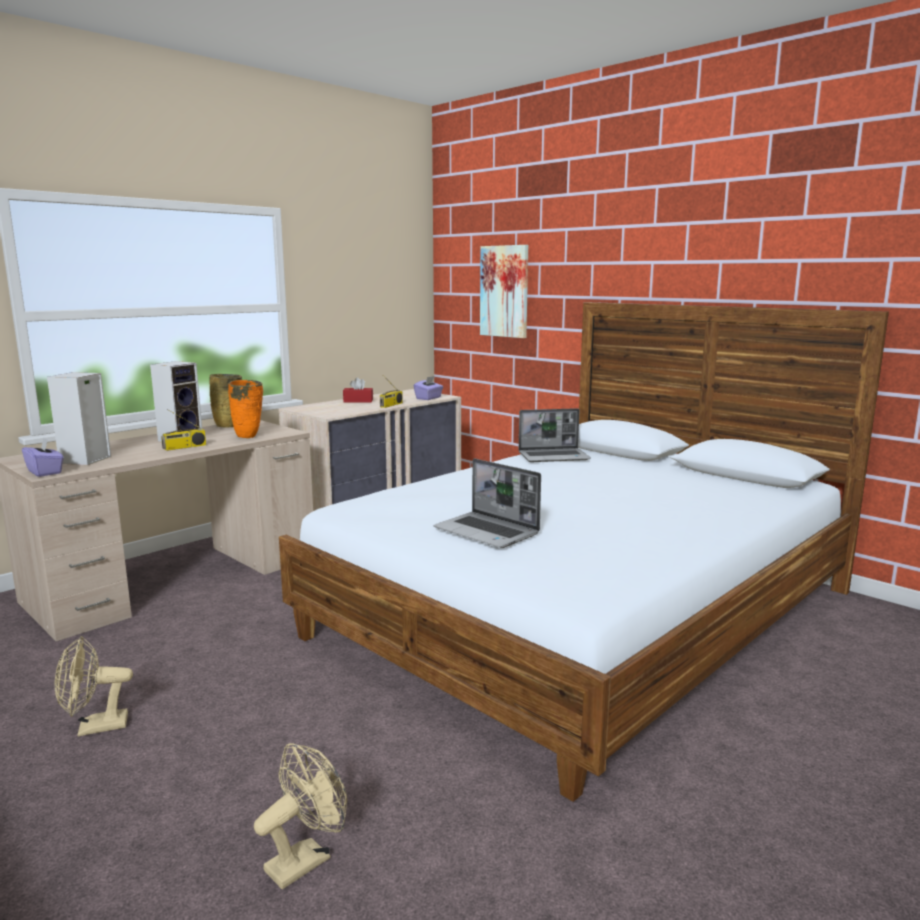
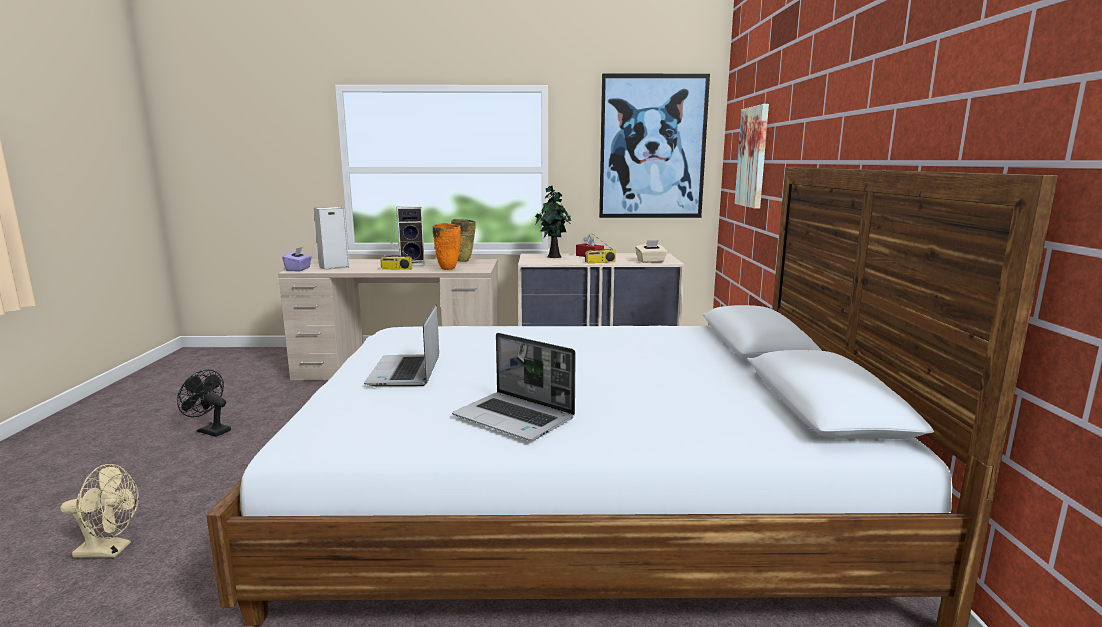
camera: 45 degrees right, 0 degrees up
beige fan [55,636,133,736] -> black fan [177,370,231,437]
purple tissue box [414,376,443,400] -> beige tissue box [635,240,667,263]
laptop [519,408,591,462] -> laptop moved to [452,333,576,441]
none -> potted plant [535,185,571,258]
none -> picture [599,74,710,218]

